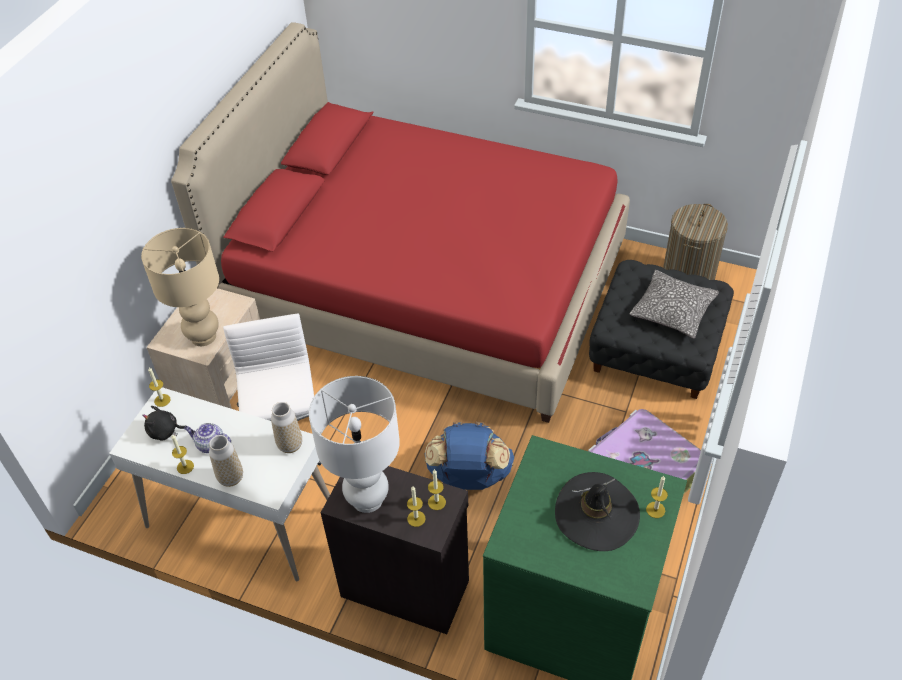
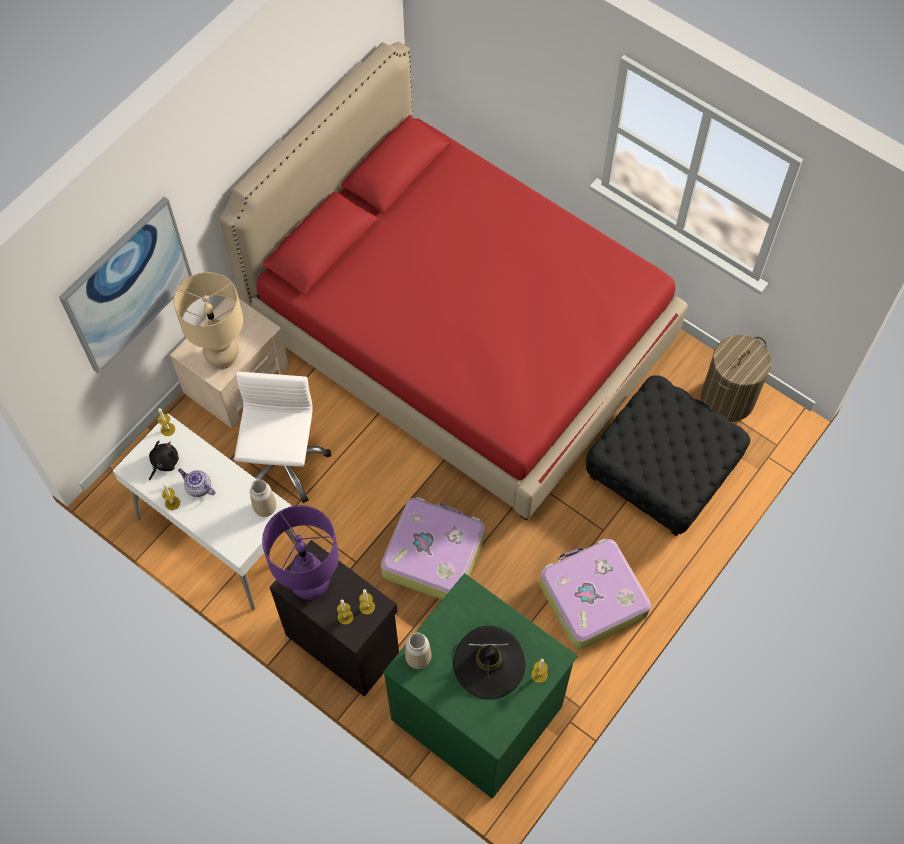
camera: 15 degrees right, 15 degrees up
black plush toy [142,406,189,441] -> black plush toy turned 105 degrees clockwise [149,440,179,480]
vase [209,435,243,487] -> vase moved to [405,632,431,669]
white table lamp [309,376,400,513] -> purple table lamp [262,505,339,600]
blue backpack [424,422,514,490] -> suitcase [381,497,485,600]
pillow [630,270,719,339] -> none
none -> picture [59,197,192,373]

